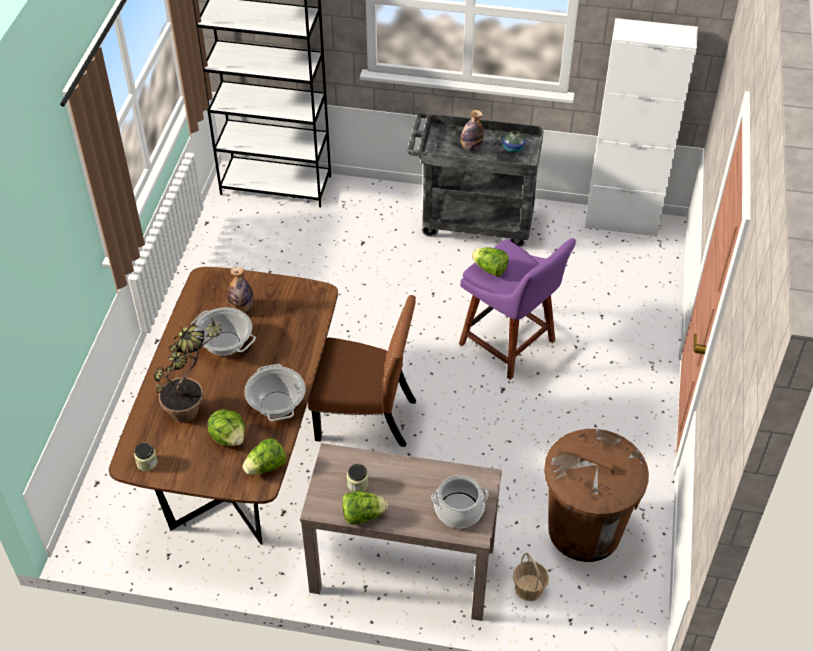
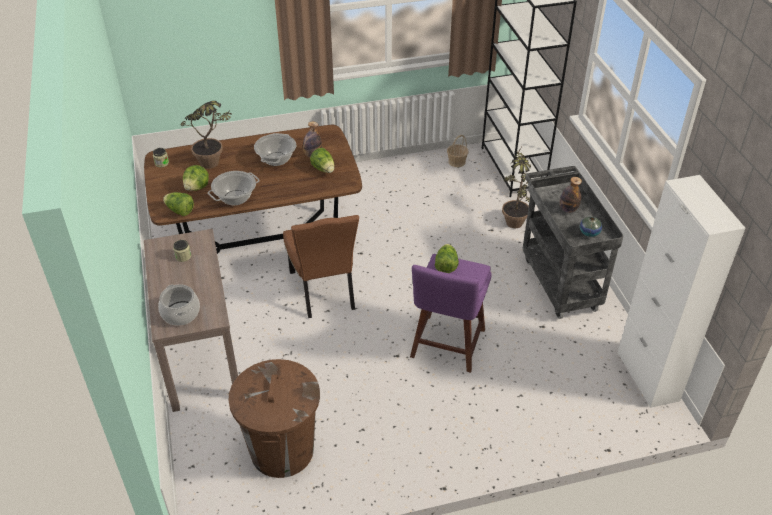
camera: 65 degrees right, 5 degrees down
lettuce [342,491,388,525] -> lettuce moved to [310,148,335,173]
basket [513,553,549,601] -> basket moved to [447,135,469,167]
none -> potted plant [502,145,531,228]

